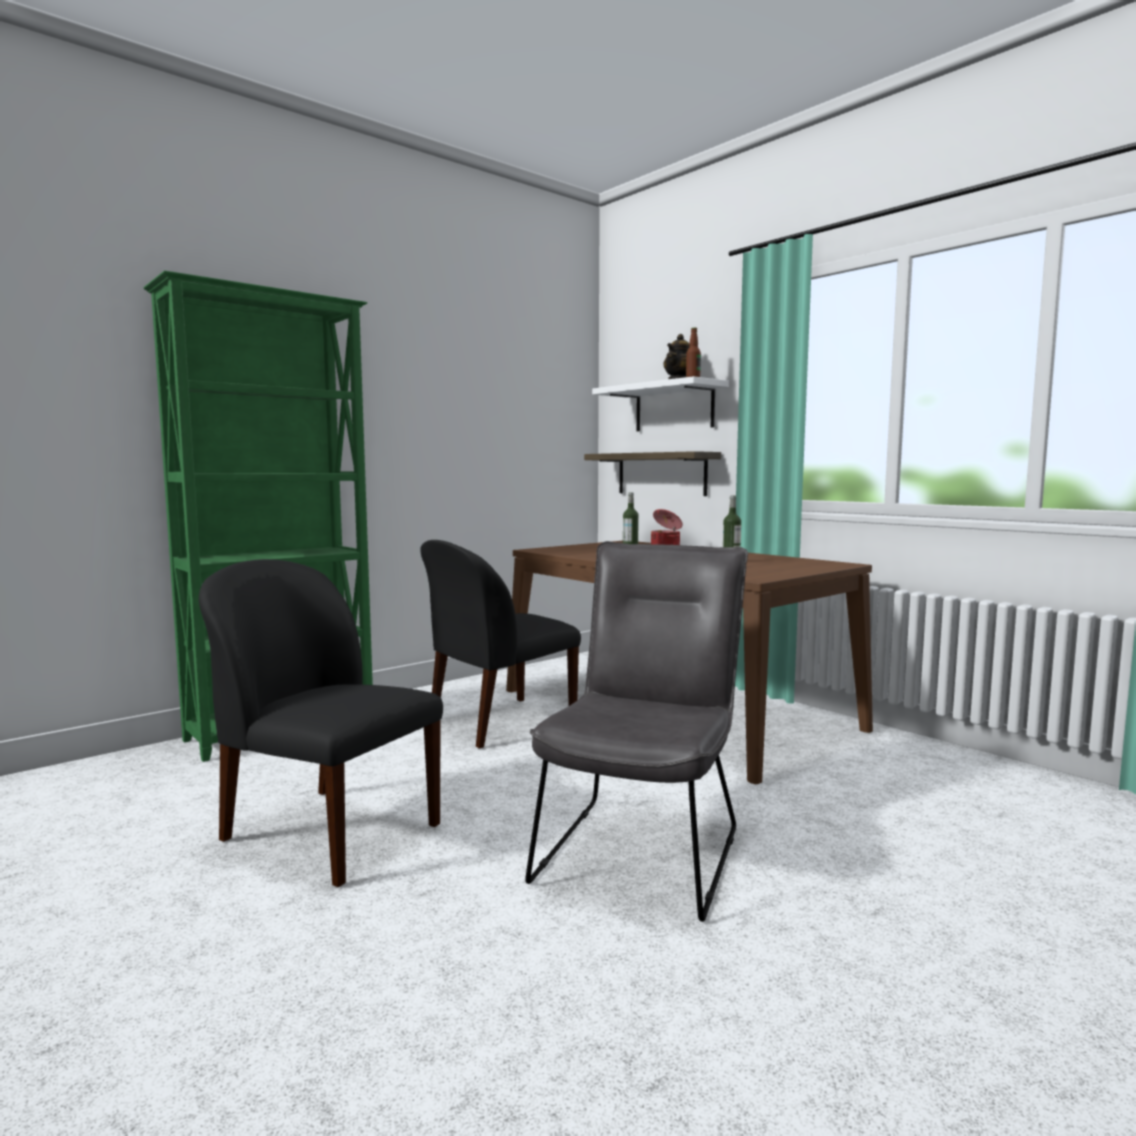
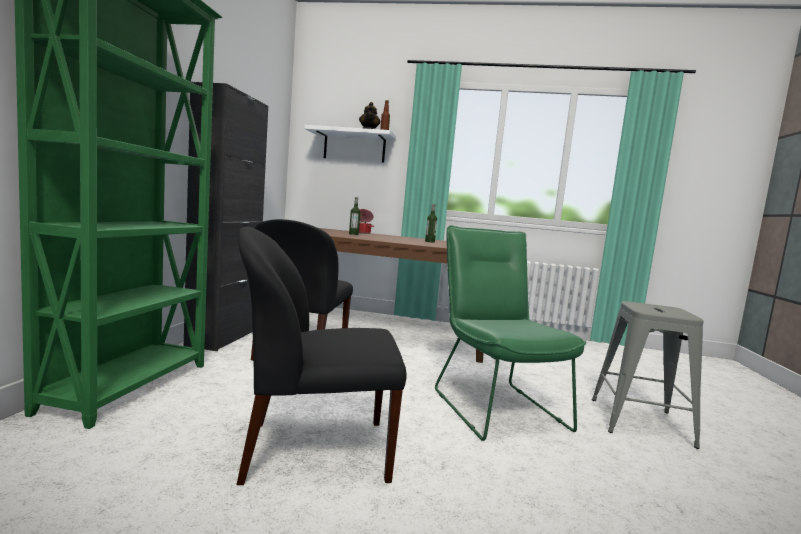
camera: 40 degrees left, 0 degrees up
grey chair [525,541,748,922] -> green chair [435,225,586,441]
shelf [584,451,721,496] -> none
none -> black cabinet [184,82,268,351]
none -> grey stool [592,301,704,449]

